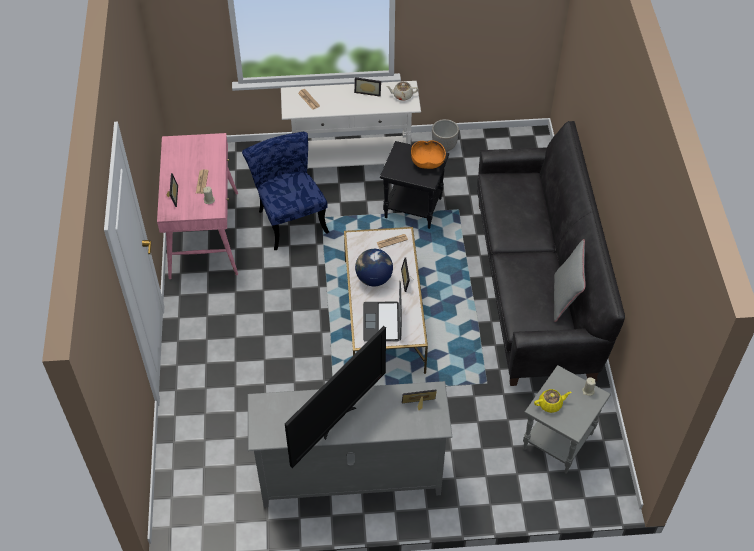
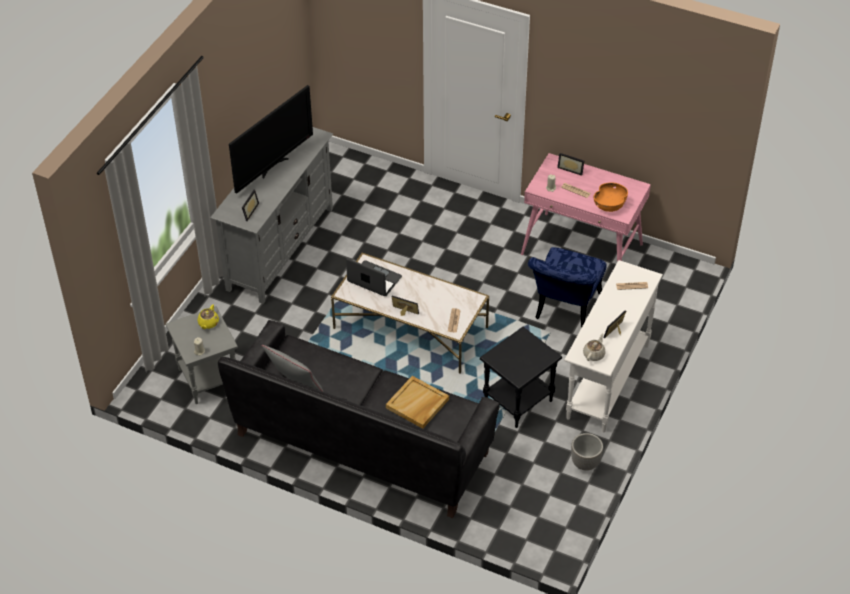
camera: 120 degrees right, 5 degrees down
blue chair [242,132,329,250] -> blue chair turned 105 degrees clockwise [528,247,606,328]
television [285,326,386,468] -> television turned 120 degrees counterclockwise [229,85,313,194]
globe [355,249,393,286] -> none
orange bowl [411,140,446,169] -> orange bowl moved to [594,182,628,212]
none -> beige tray [386,376,449,428]

